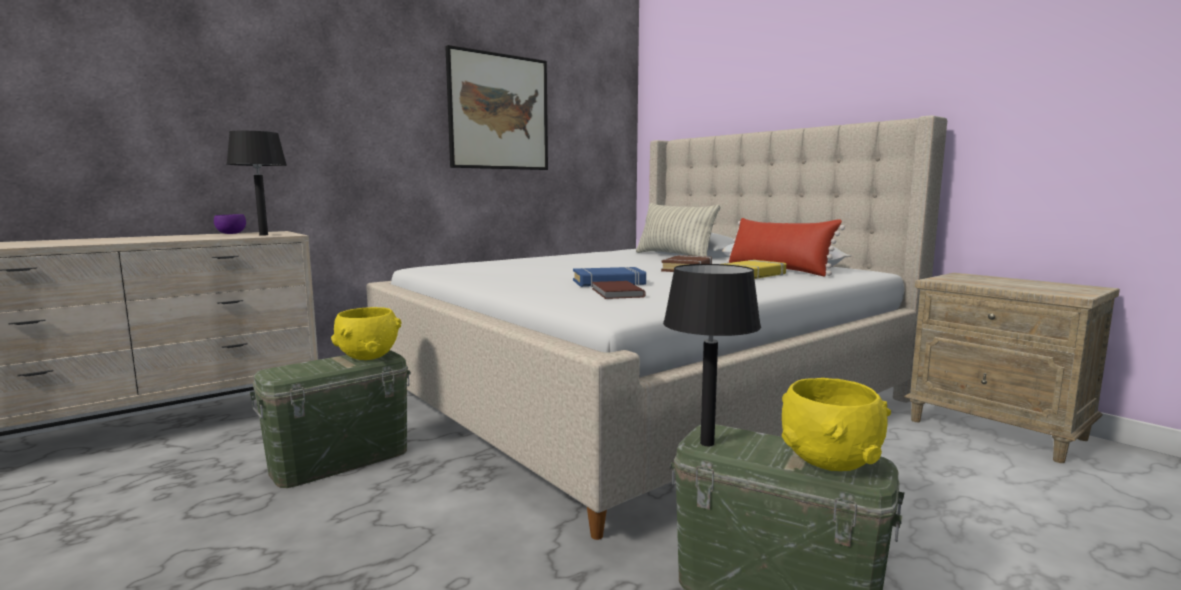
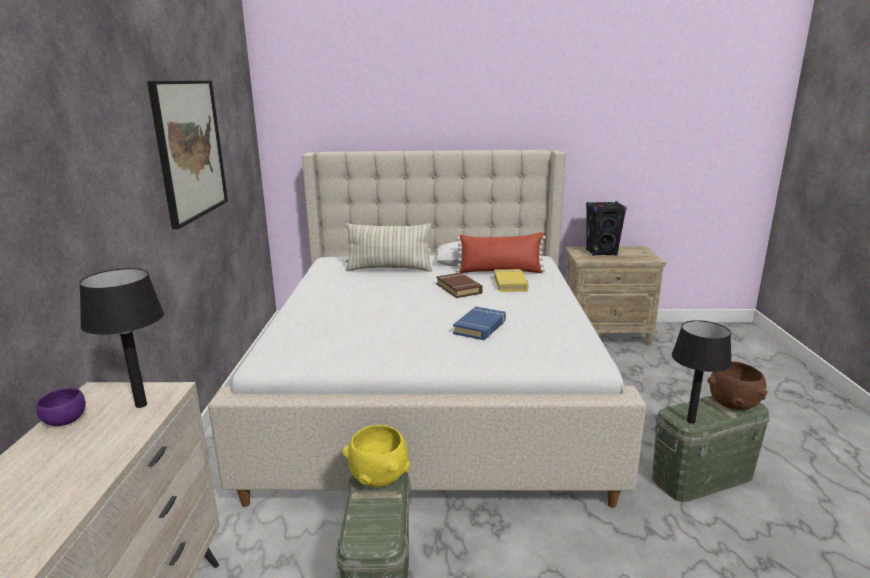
camera: 50 degrees left, 10 degrees up
brown book [592,281,646,299] -> none
yellow bowl [782,378,891,471] -> brown bowl [708,361,767,410]
none -> black speaker [586,201,627,256]

